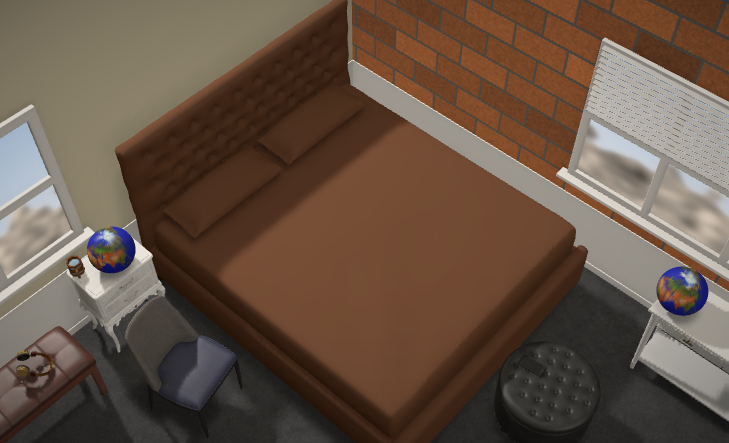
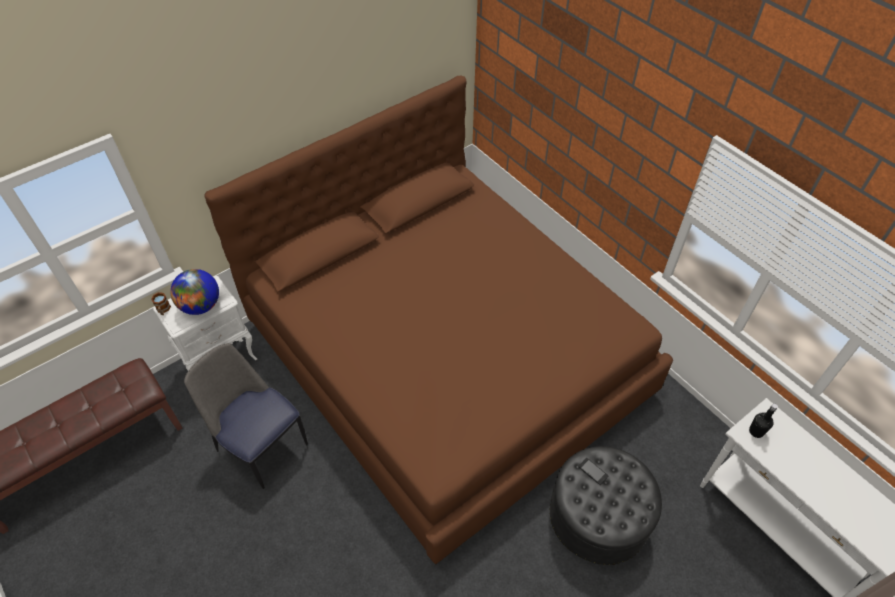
camera: 10 degrees right, 0 degrees up
headphones [16,350,53,377] -> none
globe [656,267,708,316] -> black bottle [749,403,778,438]

